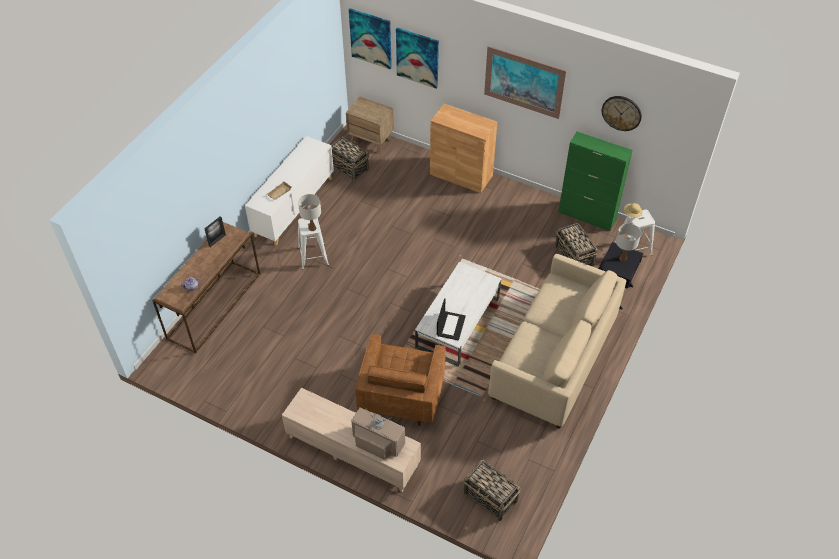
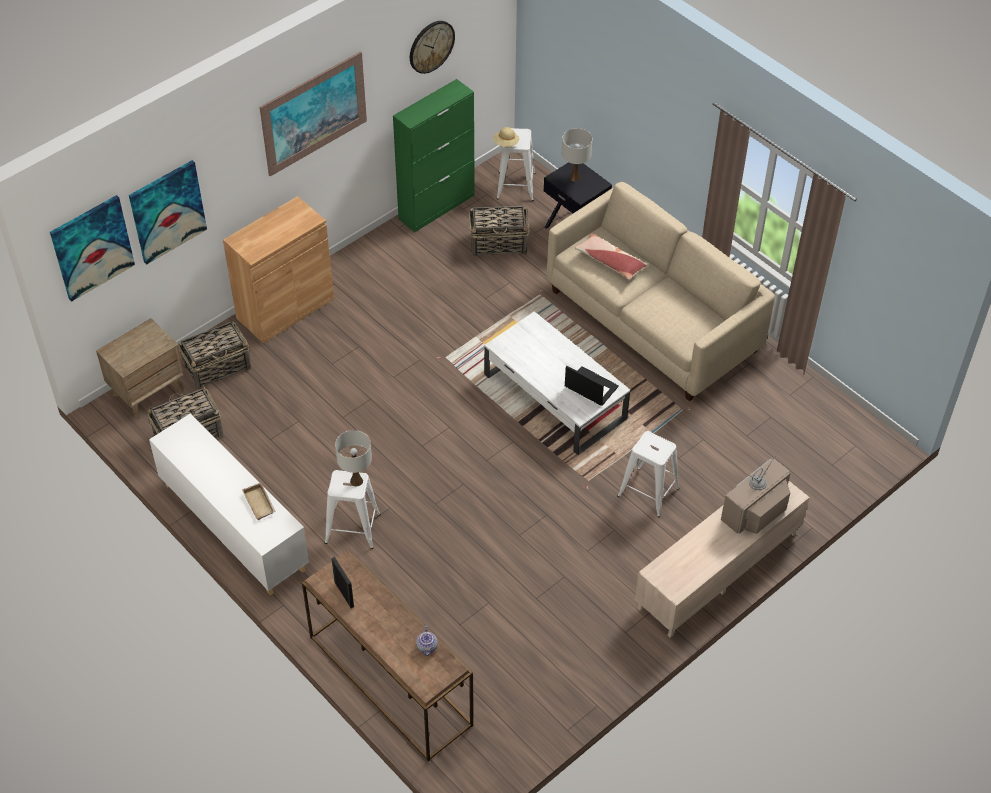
camera: 70 degrees left, 0 degrees up
brown armchair [355,334,446,426] -> white stool [617,431,680,517]
basket [463,460,521,521] -> basket moved to [178,321,251,390]
none -> pillow [575,233,648,280]

